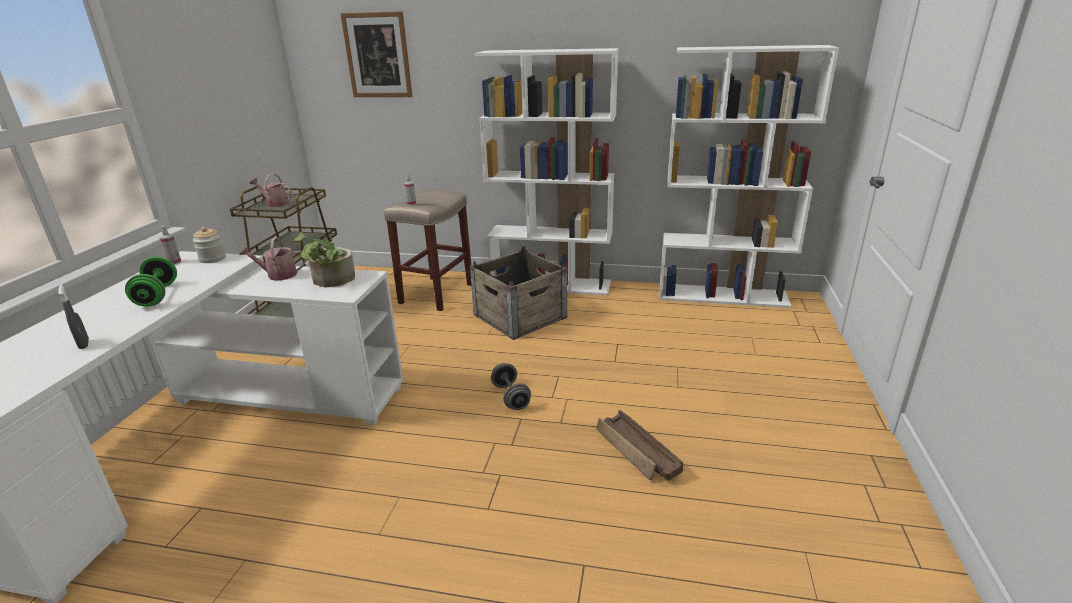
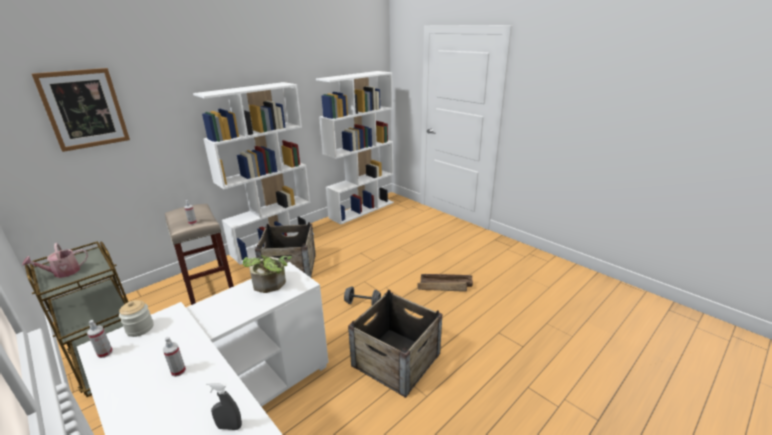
camera: 55 degrees left, 0 degrees up
green dumbbell [125,257,177,307] -> spray bottle [163,337,186,377]
watering can [239,236,307,281] -> none
none -> crate [348,290,442,398]

